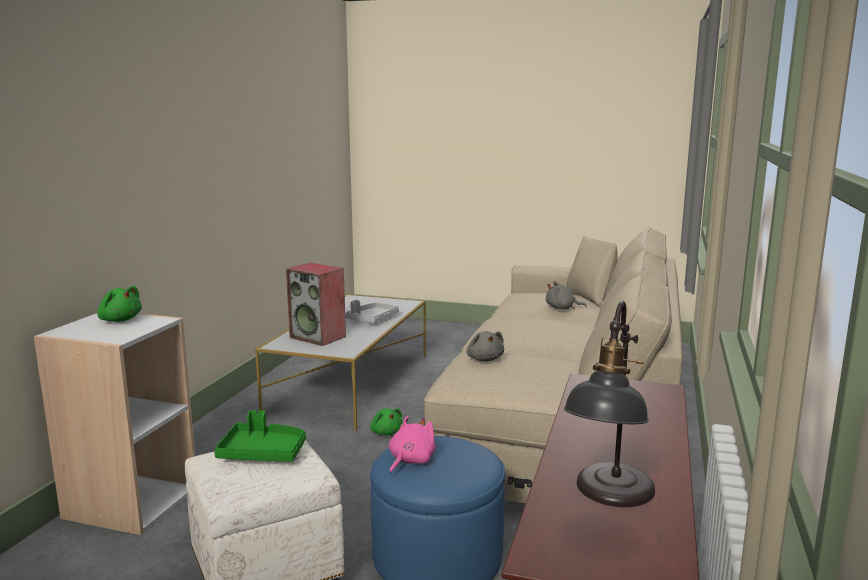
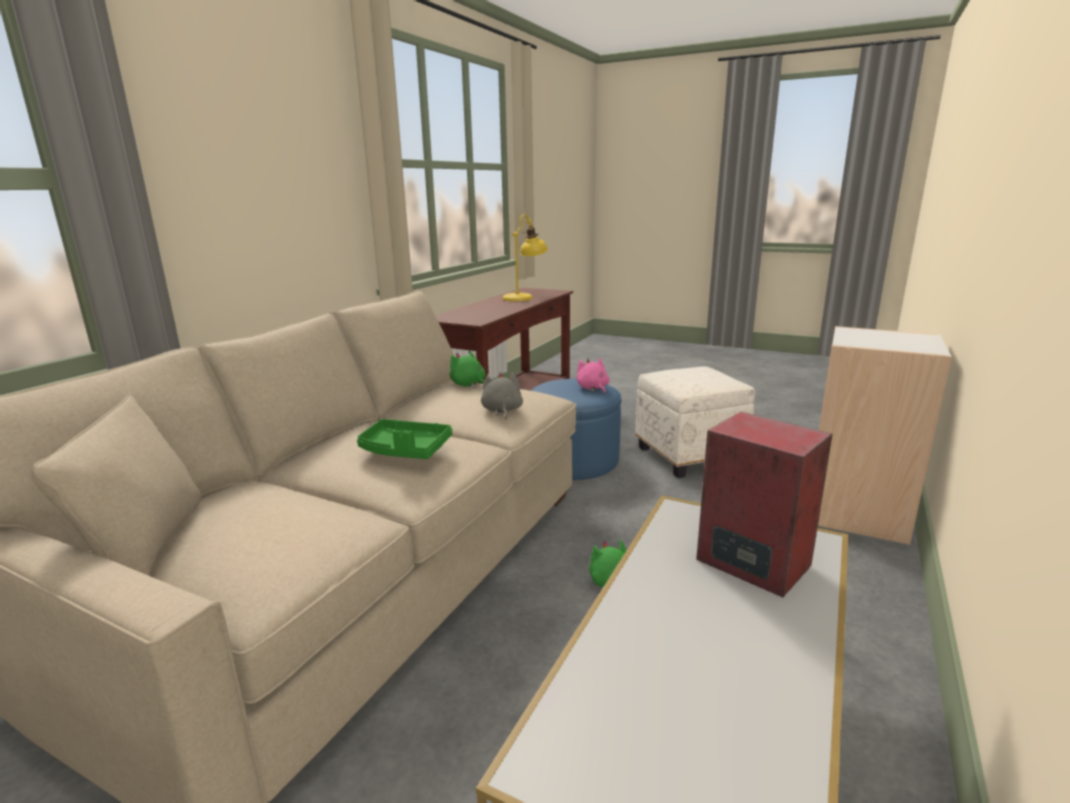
camera: 170 degrees left, 5 degrees up
green plush toy [97,286,142,322] -> green plush toy moved to [449,350,486,388]
green tray [214,410,306,462] -> green tray moved to [357,419,452,459]
grey tray [345,300,399,323] -> none
pink plush toy [389,416,436,474] -> pink plush toy turned 120 degrees clockwise [576,358,609,394]
grey plush toy [546,281,587,310] -> none
grey table lamp [564,301,655,507] -> yellow table lamp [503,214,548,301]

